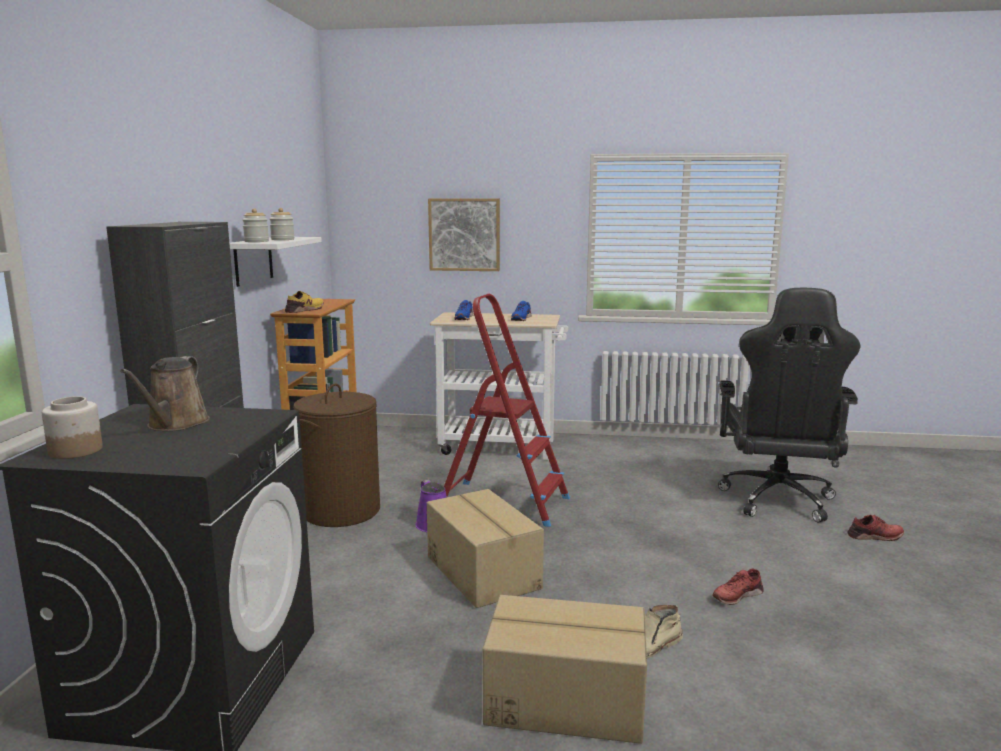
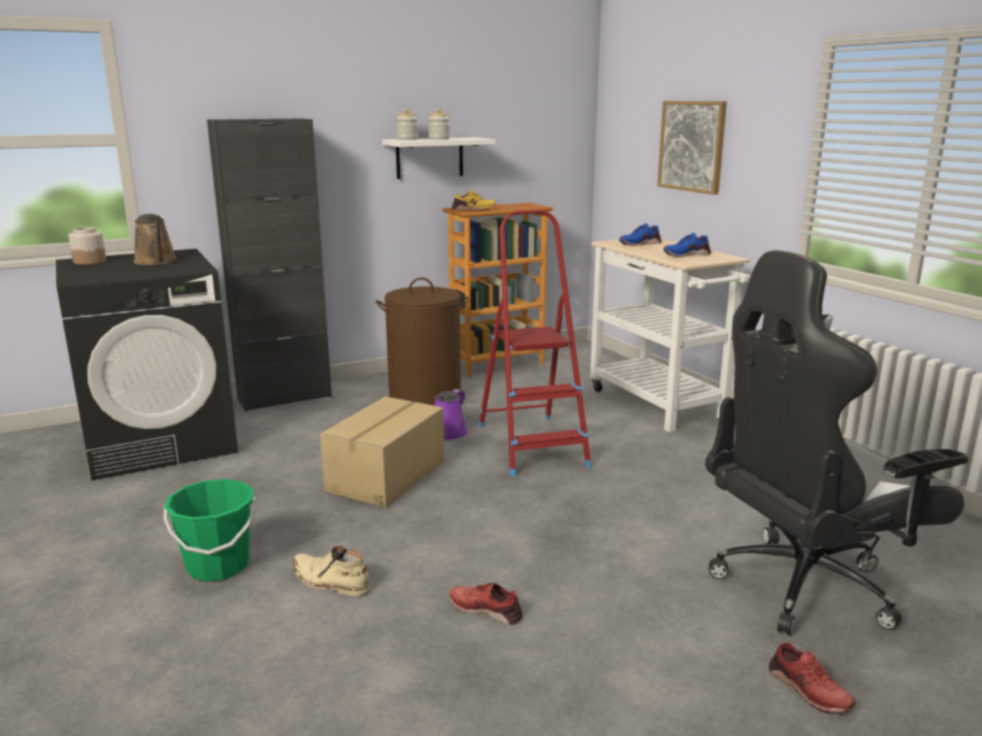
camera: 55 degrees right, 5 degrees up
brown watering can [120,356,210,431] -> brown watering can turned 90 degrees counterclockwise [134,214,177,265]
cardboard box [482,595,647,744] -> green bucket [163,479,256,581]

